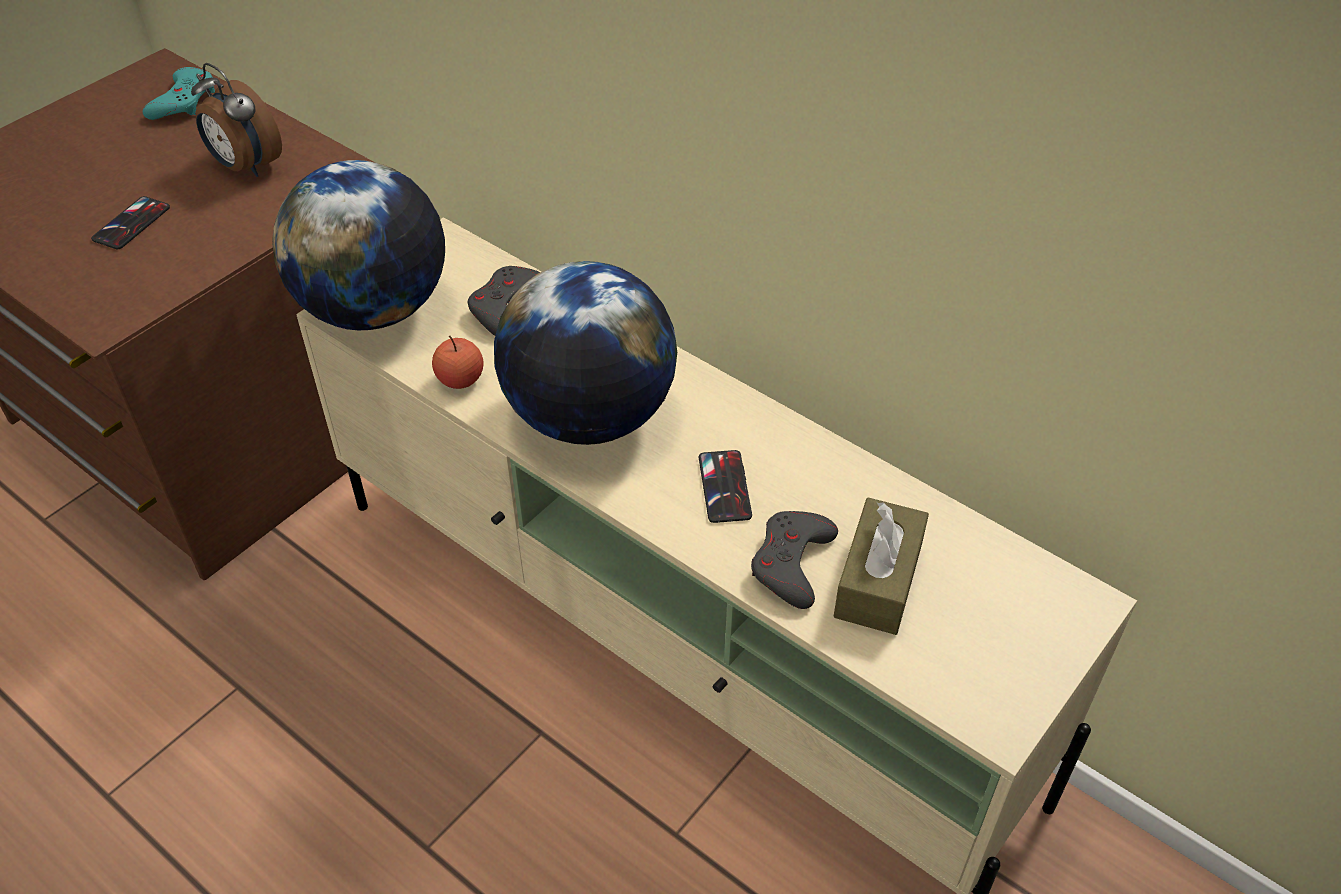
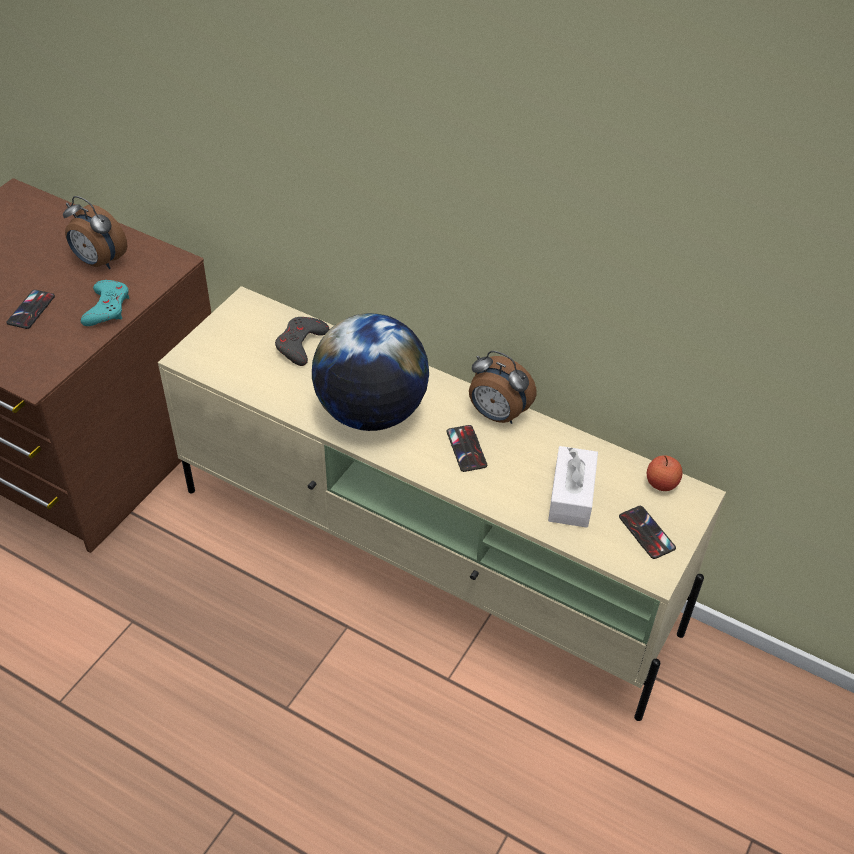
camera: 10 degrees left, 0 degrees up
turquoise game controller [143,67,215,120] -> turquoise game controller moved to [81,280,129,326]
globe [272,160,445,330] -> none
apple [432,336,484,389] -> apple moved to [647,455,683,491]
grey game controller [751,511,838,609] -> none
brown tissue box [834,498,929,635] -> white tissue box [548,446,598,528]
none -> alarm clock [469,351,537,424]
none -> phone [619,506,676,559]

